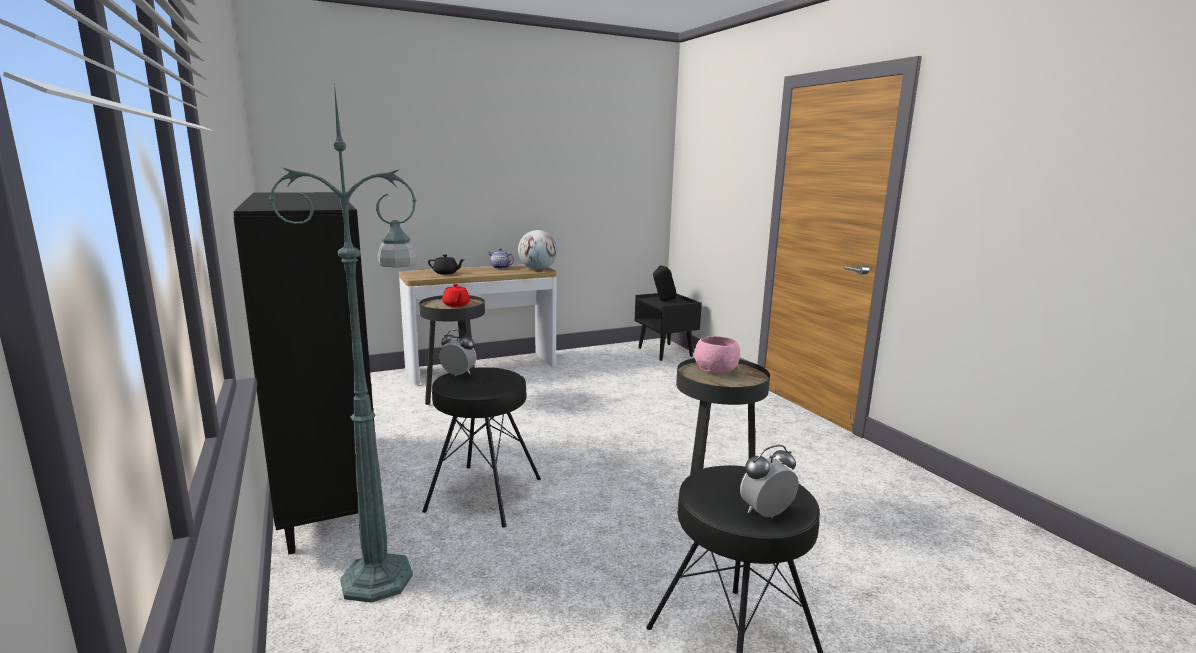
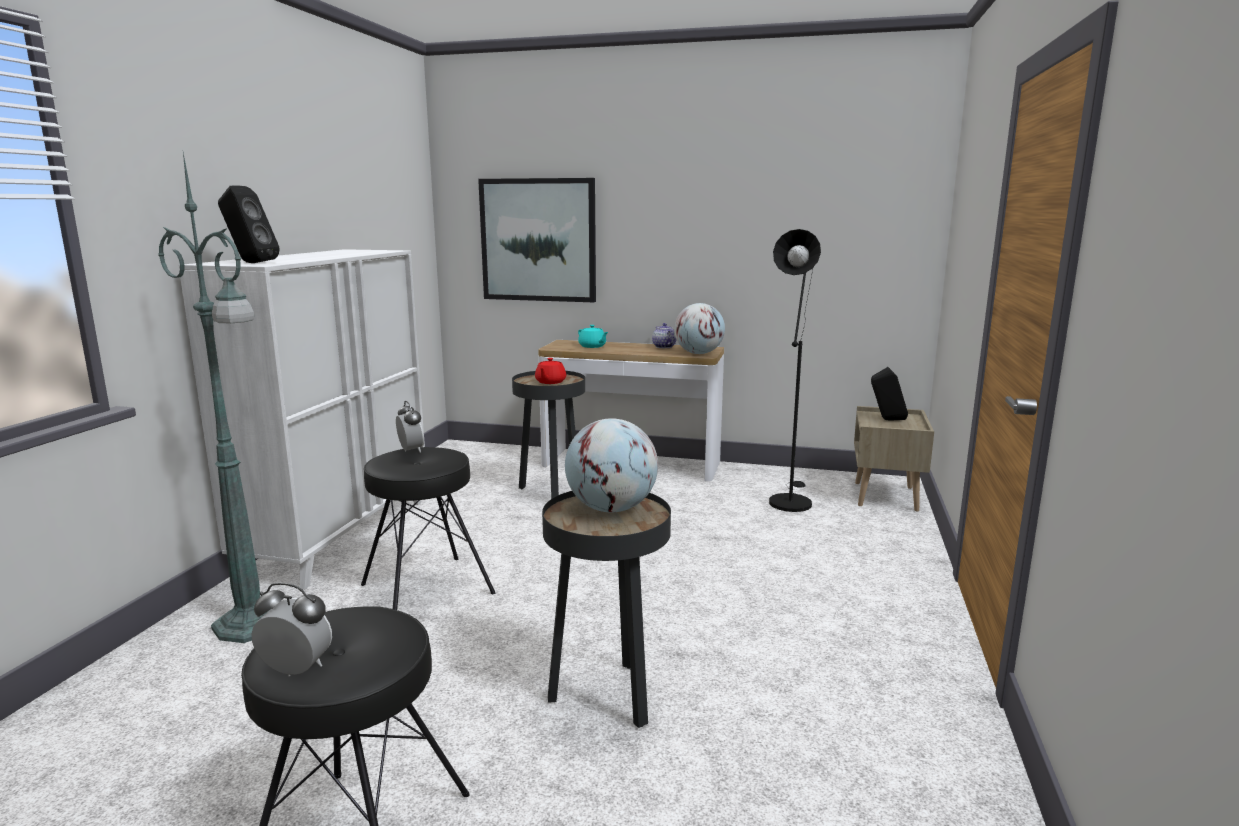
camera: 40 degrees right, 0 degrees up
black cabinet [233,192,376,554] -> white cabinet [179,249,425,590]
black teapot [428,254,465,274] -> turquoise teapot [578,325,608,348]
black nightstand [635,293,702,361] -> beige nightstand [854,406,934,512]
pink bowl [694,336,740,374] -> globe [565,418,658,512]
none -> black speaker [218,185,280,263]
none -> picture [478,178,596,302]
none -> black floor lamp [769,229,821,512]

